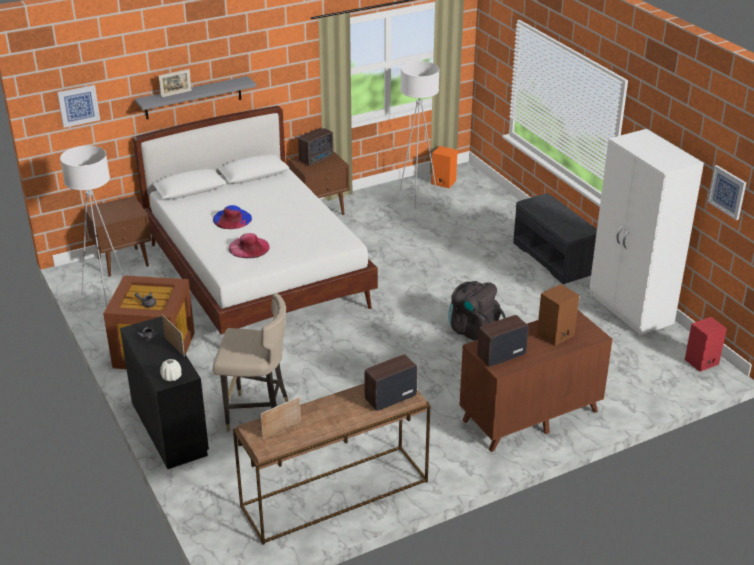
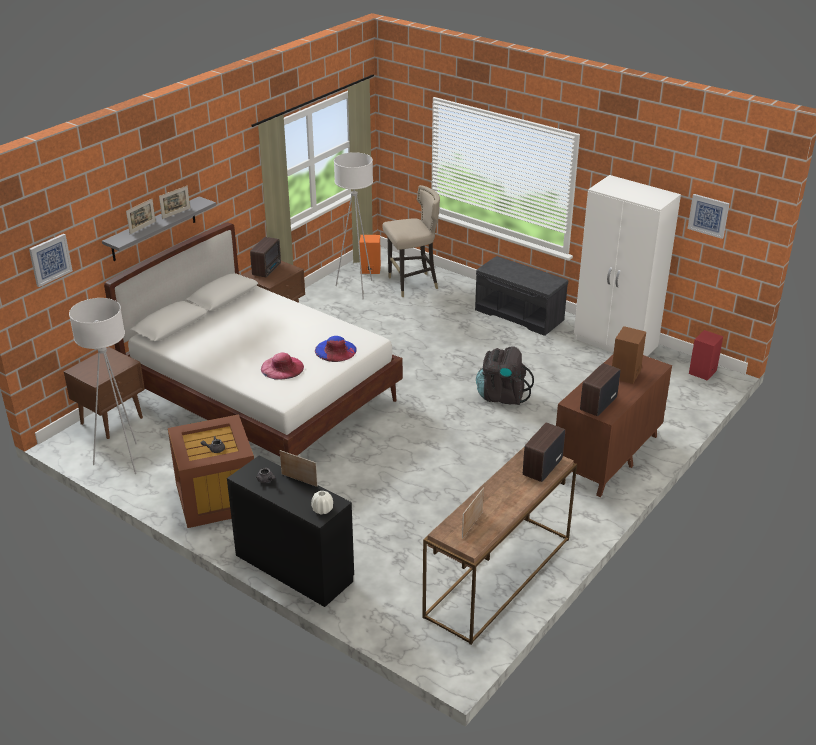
camera: 25 degrees left, 0 degrees up
blue hat [213,205,252,229] -> blue hat moved to [315,336,357,362]
beige stool [213,293,288,432] -> beige stool moved to [382,185,440,297]
none -> picture frame [159,186,190,219]

